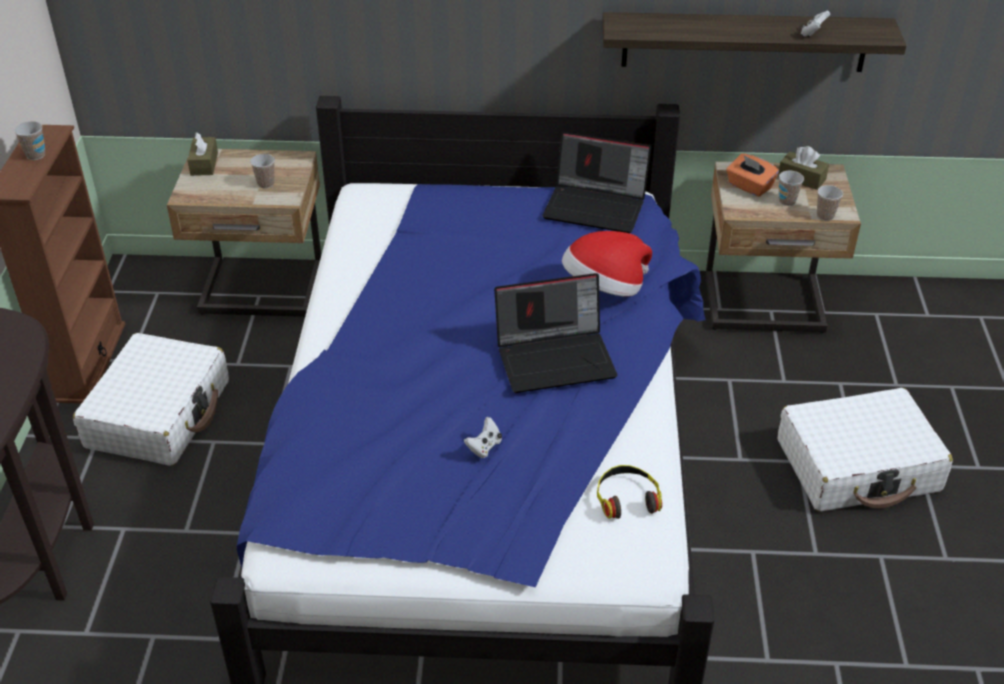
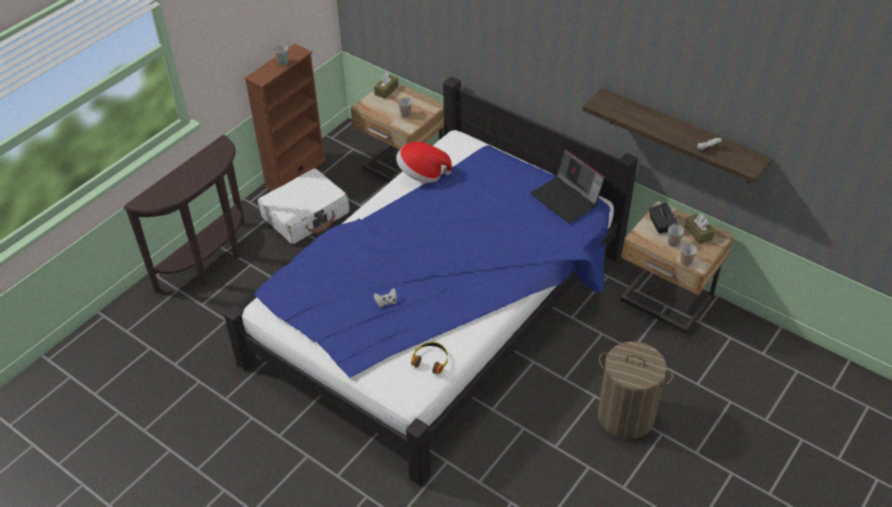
camera: 35 degrees right, 5 degrees up
laptop [494,273,617,393] -> none
hat [562,231,652,297] -> hat moved to [396,142,452,183]
orange tissue box [726,153,779,197] -> black tissue box [649,203,677,234]
white suitcase [778,388,953,512] -> laundry basket [598,341,673,439]

